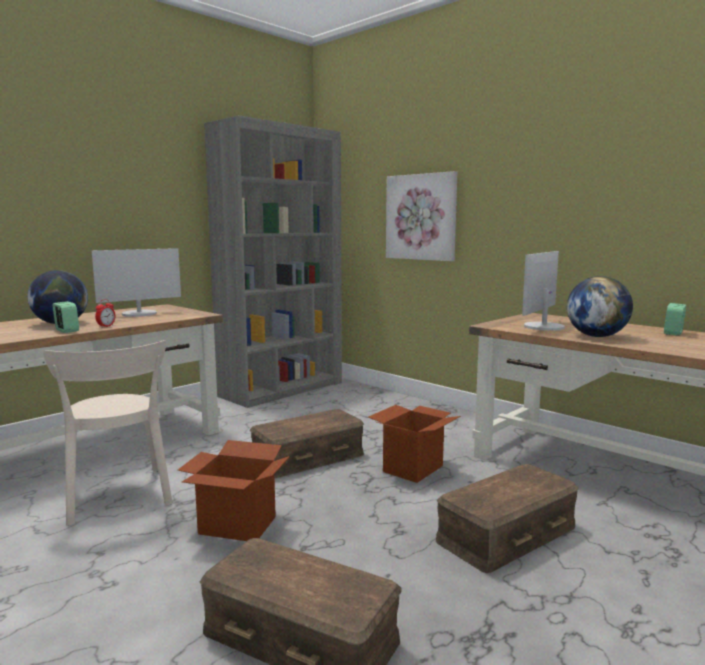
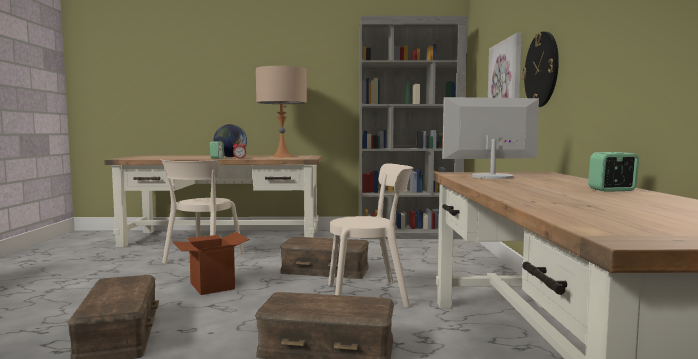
camera: 45 degrees right, 5 degrees down
monitor [91,248,181,317] -> beige table lamp [256,66,307,157]
cardboard box [368,405,461,483] -> beige chair [328,163,413,307]
globe [567,276,633,337] -> none
none -> wall clock [522,32,559,107]

